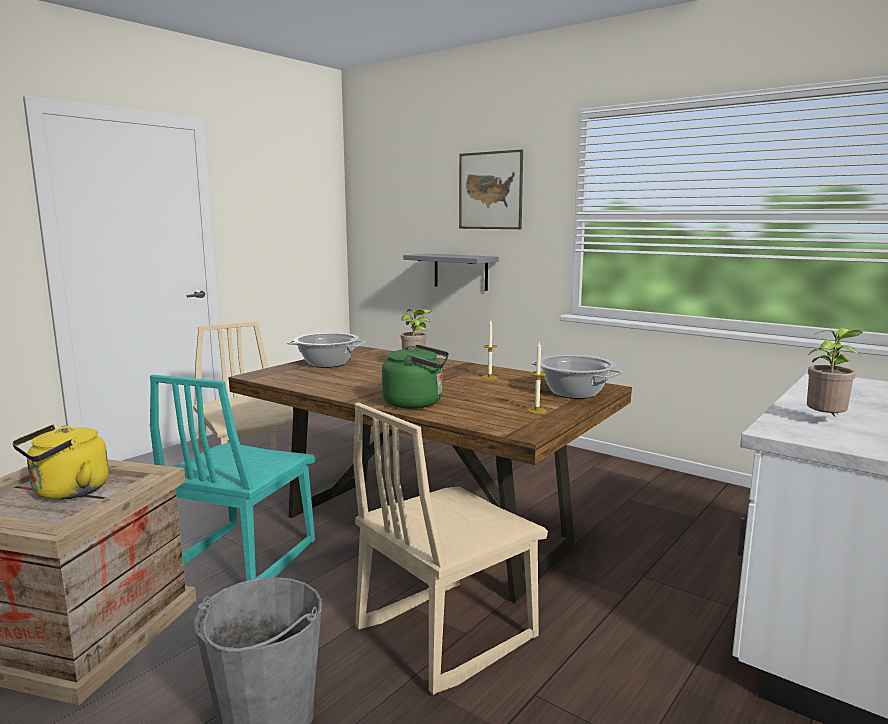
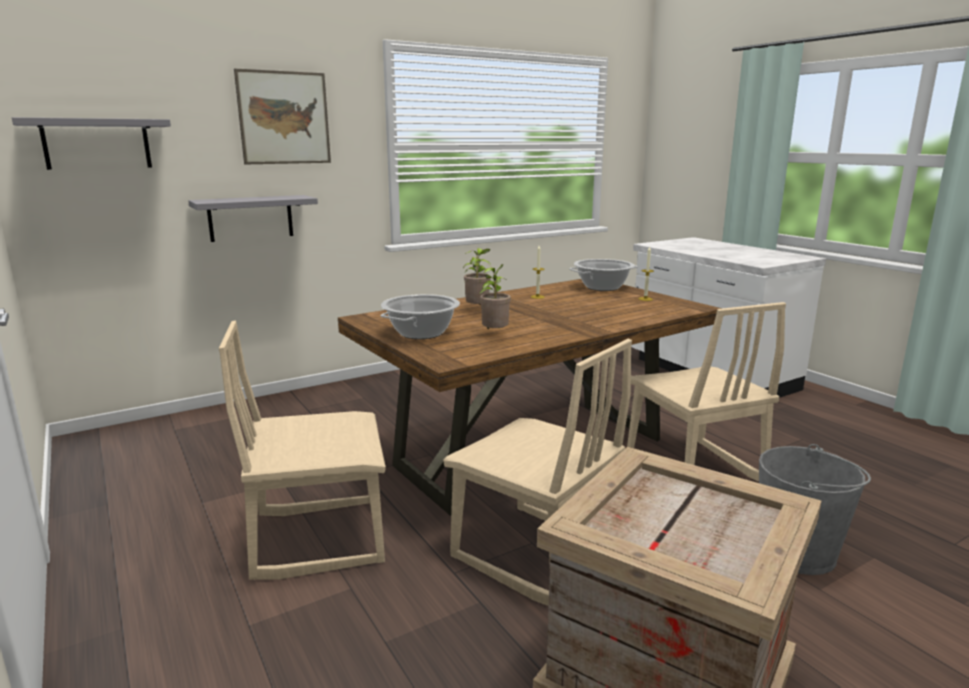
camera: 70 degrees left, 5 degrees up
yellow kettle [12,425,109,500] -> none
turquoise chair [150,374,315,581] -> beige chair [443,339,632,606]
green kettle [382,344,449,409] -> none
potted plant [807,328,863,416] -> potted plant moved to [479,264,511,330]
none -> grey shelf [12,117,171,170]

